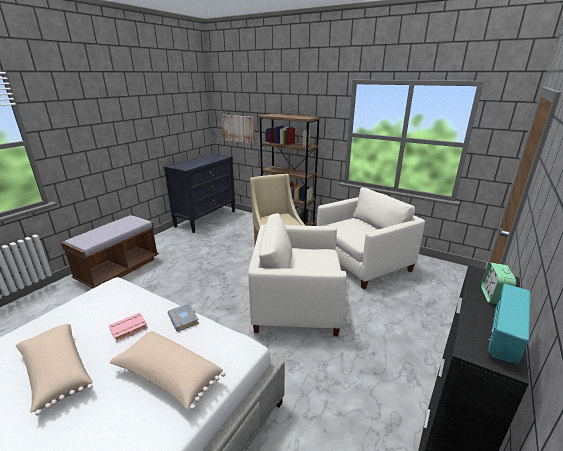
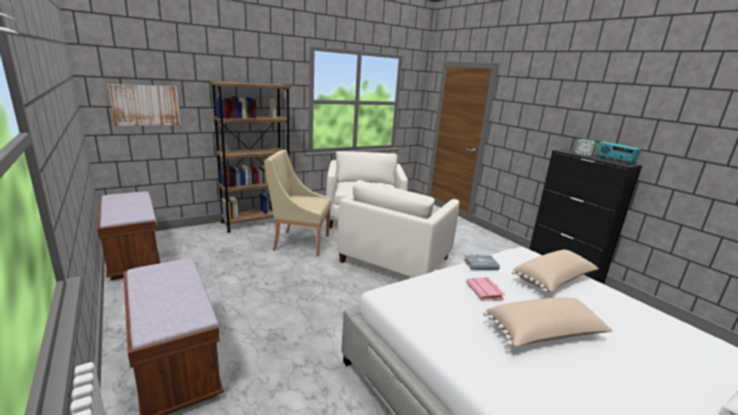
camera: 65 degrees left, 5 degrees down
black dresser [164,153,235,233] -> brown bench [97,192,161,280]

